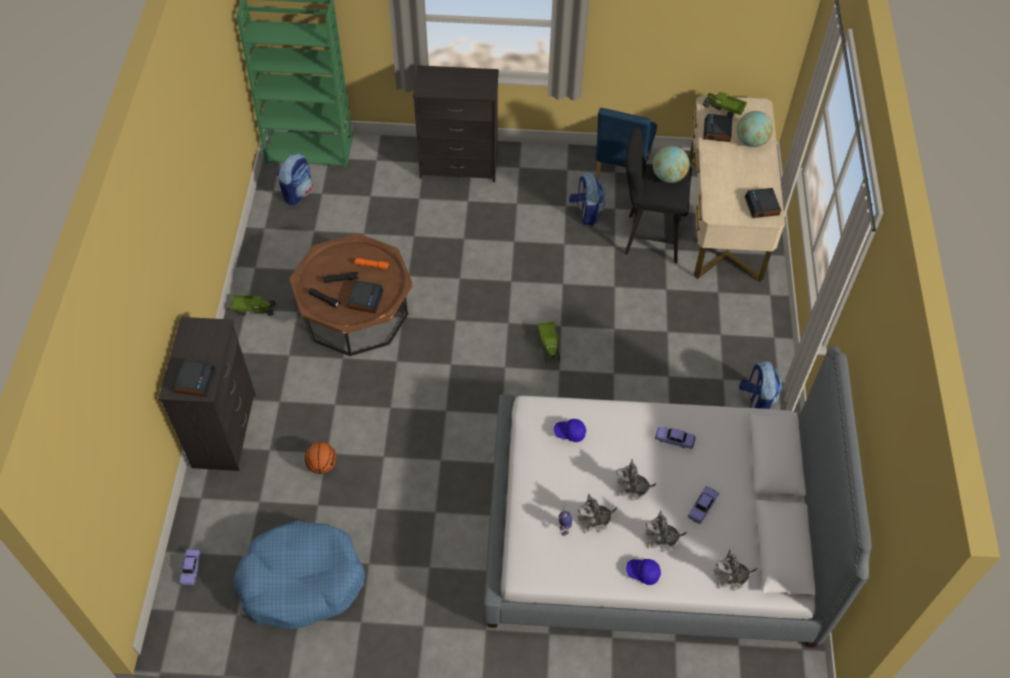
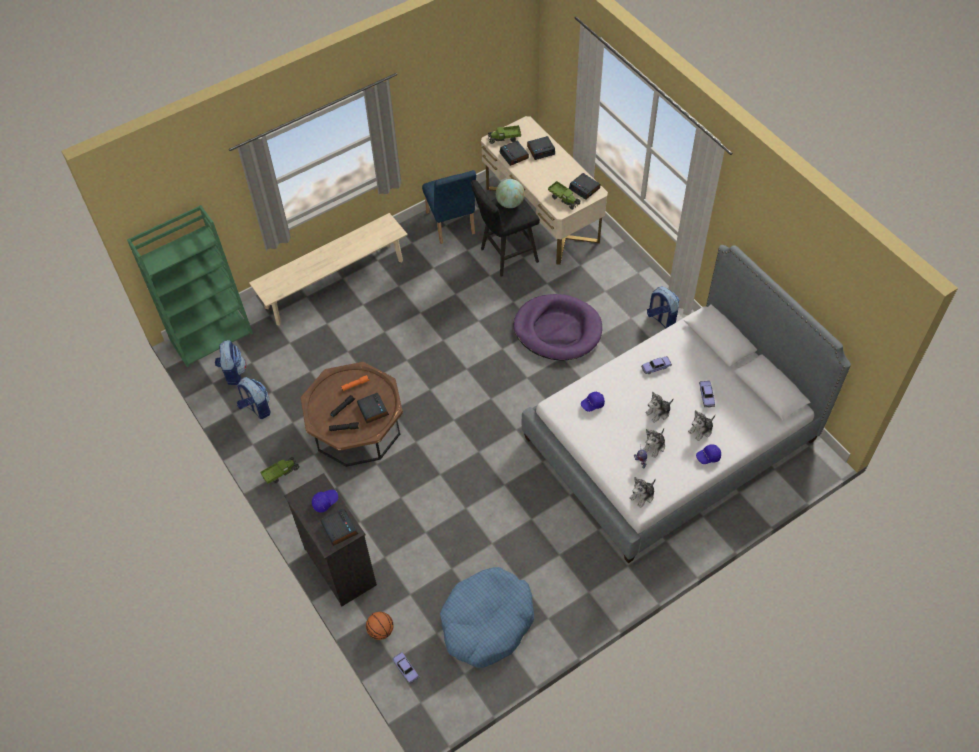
camera: 35 degrees left, 0 degrees up
basketball [305,442,337,474] -> basketball moved to [366,612,393,640]
black dresser [413,65,499,182] -> beige bench [249,213,408,325]
toy truck [538,322,561,363] -> toy truck moved to [548,181,581,210]
backpack [569,172,605,225] -> backpack moved to [237,377,270,419]
plush toy [714,549,757,590] -> plush toy moved to [629,477,656,508]
globe [737,111,773,147] -> alarm clock [527,136,555,160]
none -> blue cap [312,489,338,513]
none -> purple dog bed [514,294,602,361]

